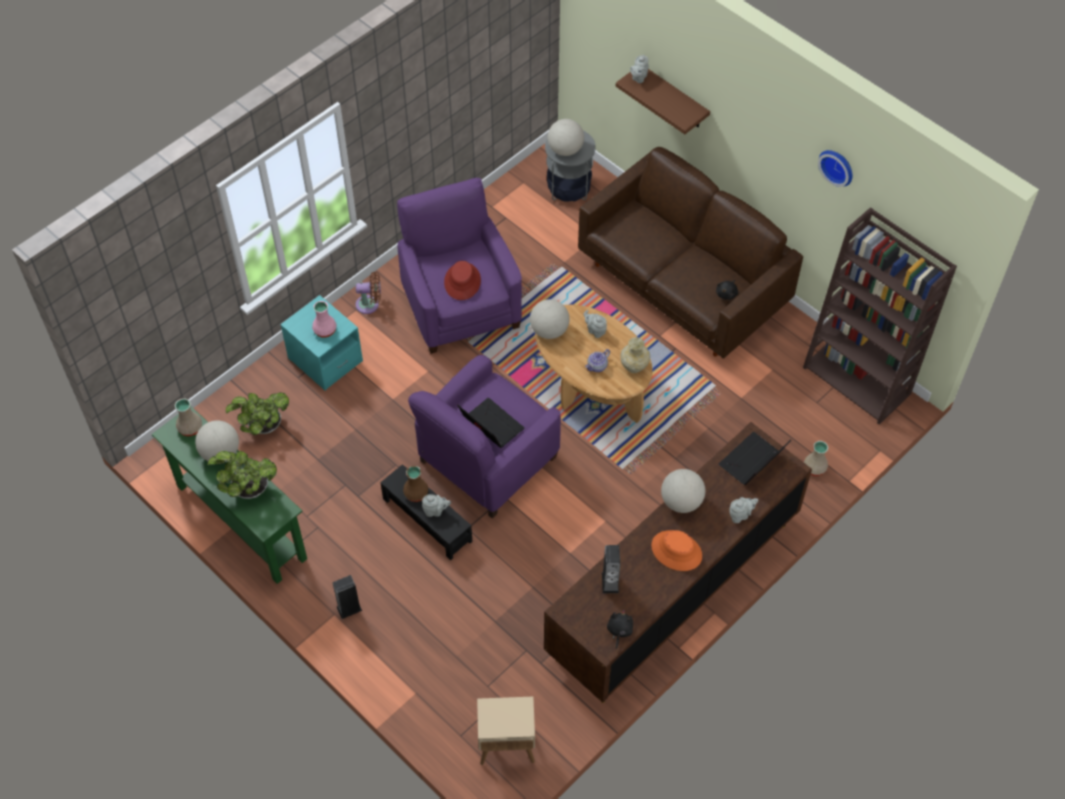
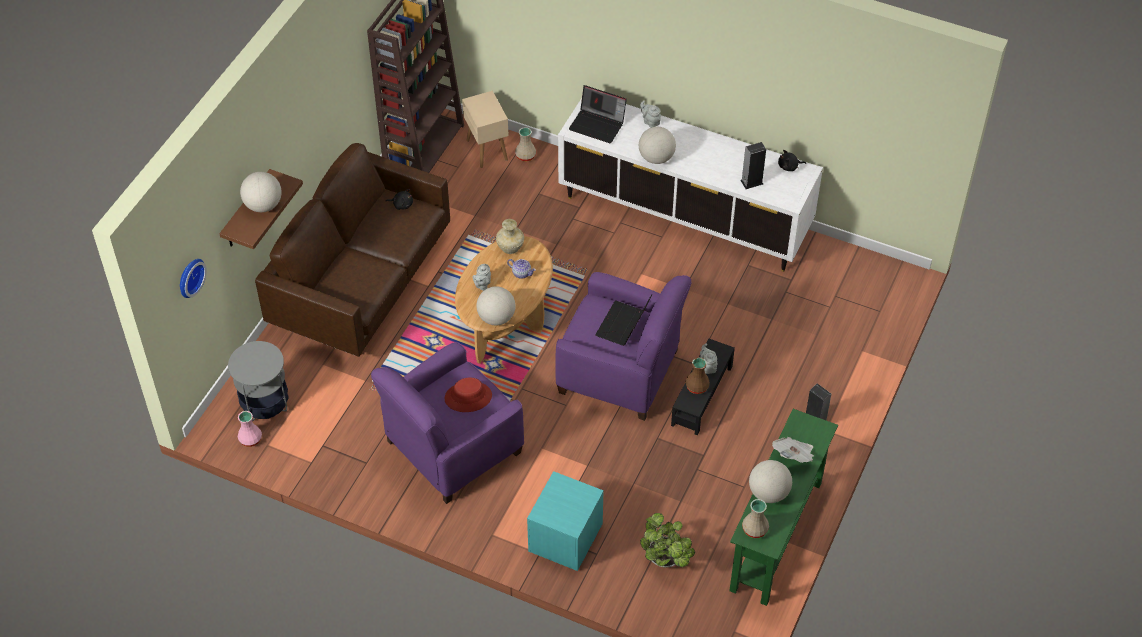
camera: 110 degrees left, 5 degrees down
potted plant [207,451,277,499] -> newspaper [772,437,814,463]
pink vase [312,301,337,338] -> pink vase moved to [238,411,262,447]
brown fan [356,272,381,314] -> none
beige side table [477,697,535,765] -> beige side table moved to [462,91,509,168]
brown cabinet [544,422,812,703] -> white cabinet [558,98,823,272]
globe [548,119,584,156] -> globe moved to [240,172,282,212]
grey teapot [630,54,649,83] -> none
orange hat [651,530,702,571] -> none
wall clock [818,150,853,187] -> wall clock moved to [180,259,207,298]

